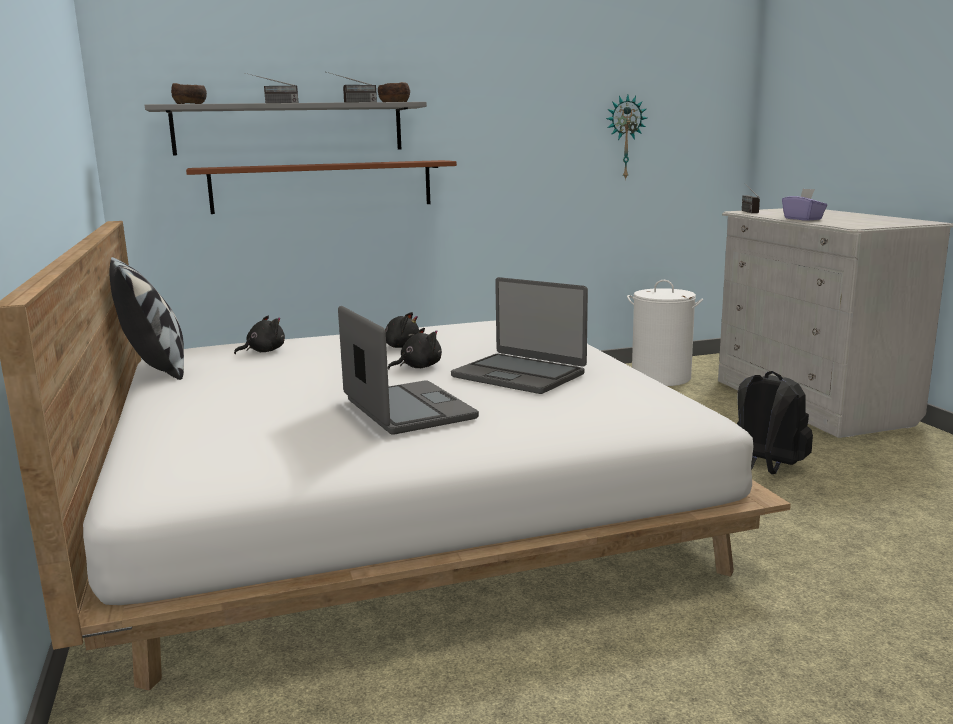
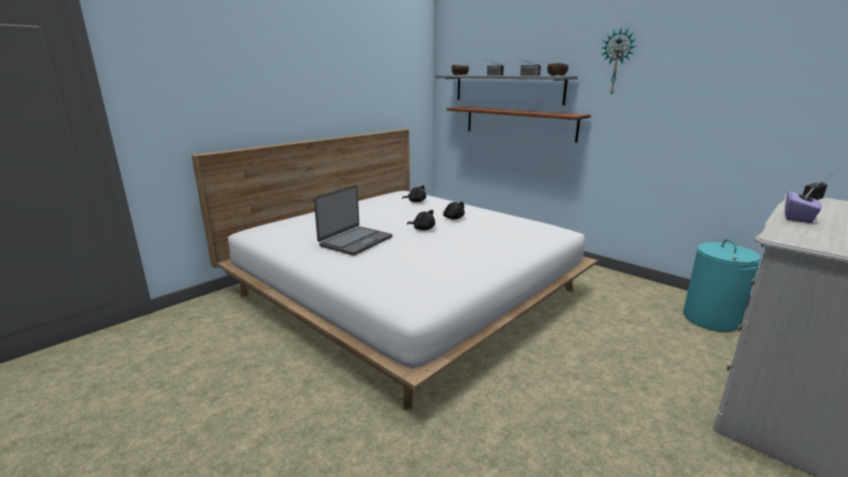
camera: 60 degrees right, 5 degrees up
pillow [110,257,184,380] -> none
laptop [451,277,588,394] -> none
wall clock [606,95,647,180] -> wall clock moved to [601,28,637,96]
white laundry basket [627,280,703,386] -> turquoise laundry basket [683,239,761,332]
black backpack [737,371,813,474] -> none

